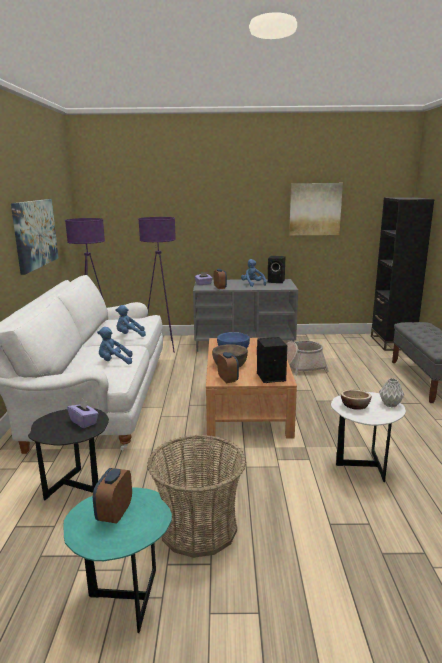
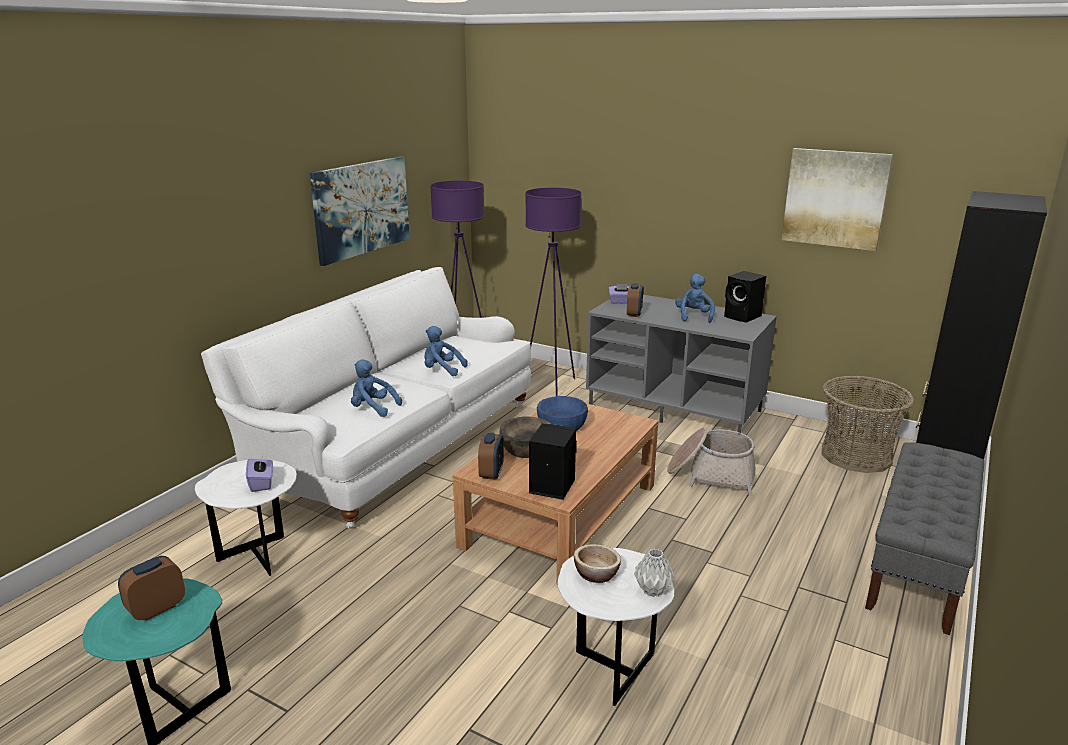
camera: 30 degrees right, 5 degrees up
black side table [28,408,109,500] -> white side table [195,460,297,576]
basket [147,435,246,558] -> basket moved to [822,376,915,473]

